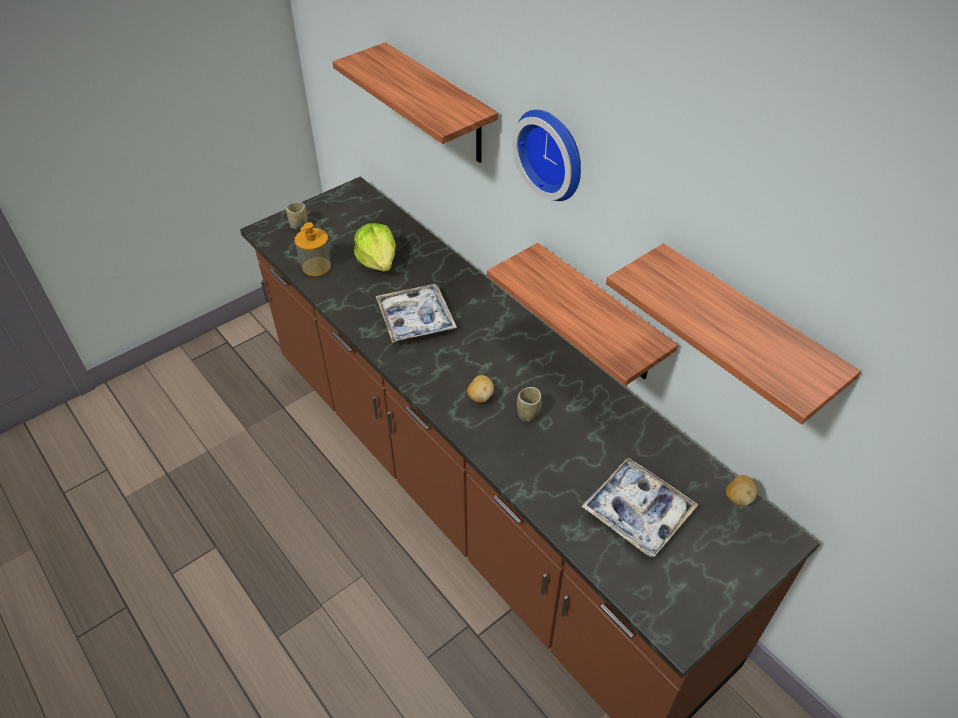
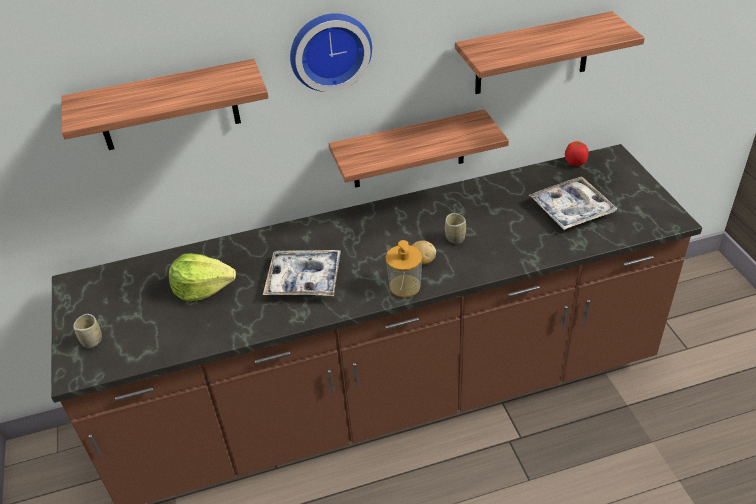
camera: 65 degrees left, 5 degrees down
soap dispenser [295,222,331,276] -> soap dispenser moved to [386,240,422,297]
potato [726,475,758,506] -> tomato [565,141,589,166]

